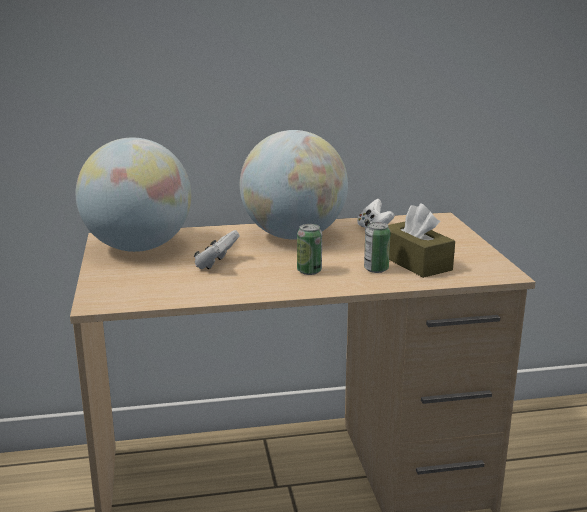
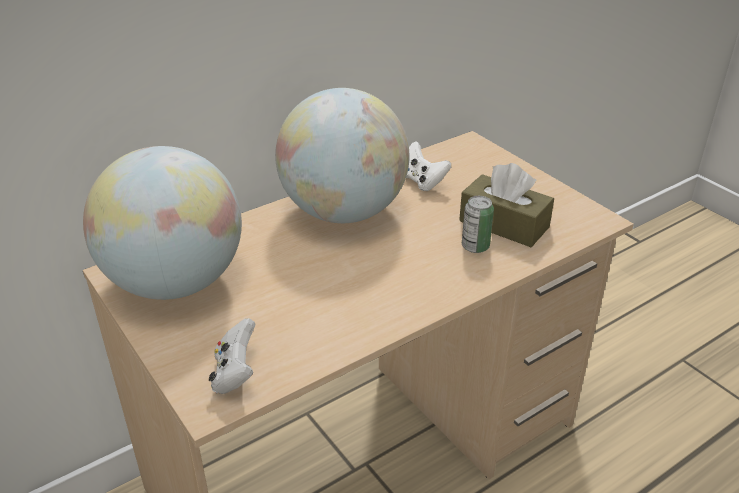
camera: 25 degrees left, 15 degrees up
white game controller [194,230,239,270] -> white game controller moved to [209,318,256,394]
can [297,224,322,275] -> none

